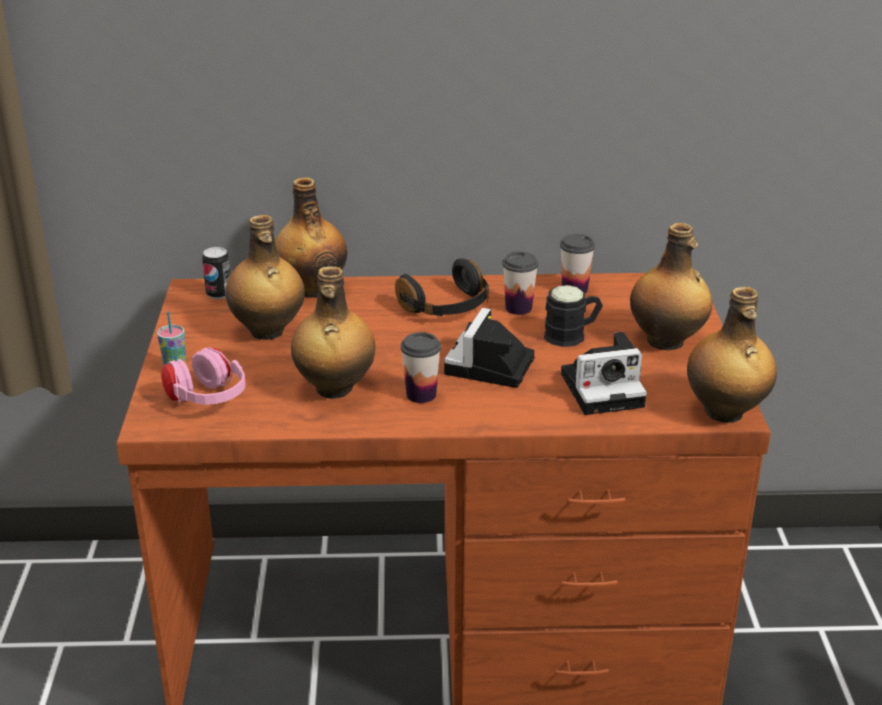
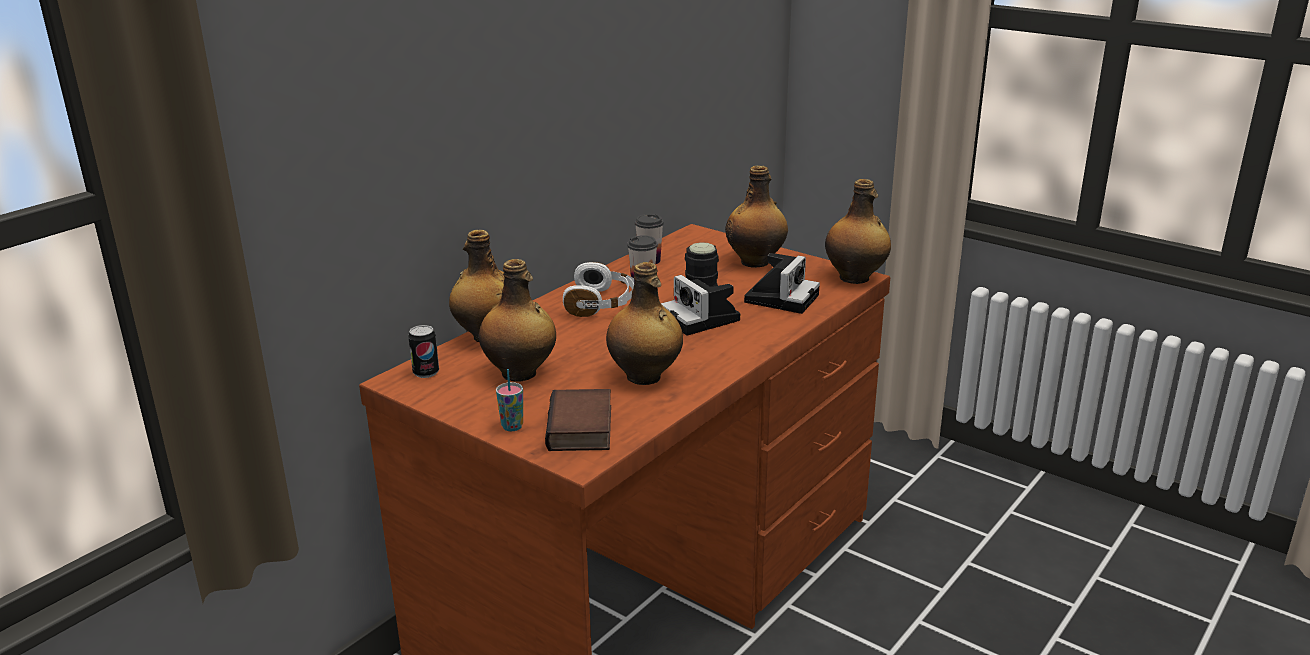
camera: 50 degrees left, 5 degrees down
pink headphones [161,347,245,405] -> book [545,389,611,451]
black headphones [395,258,489,316] -> white headphones [563,262,634,317]
cup [401,332,441,403] -> none

